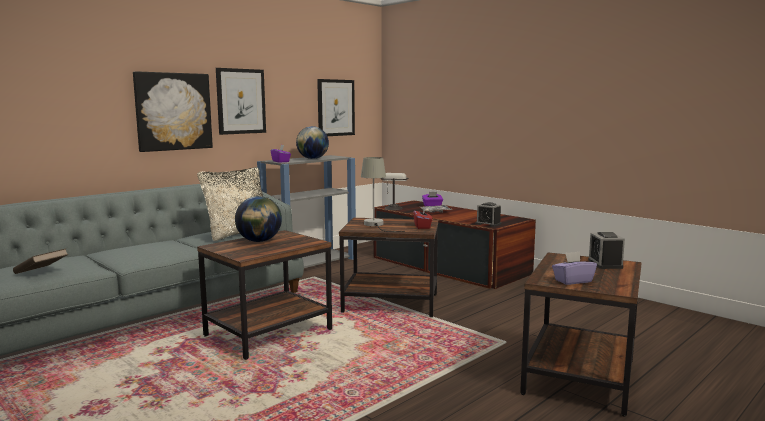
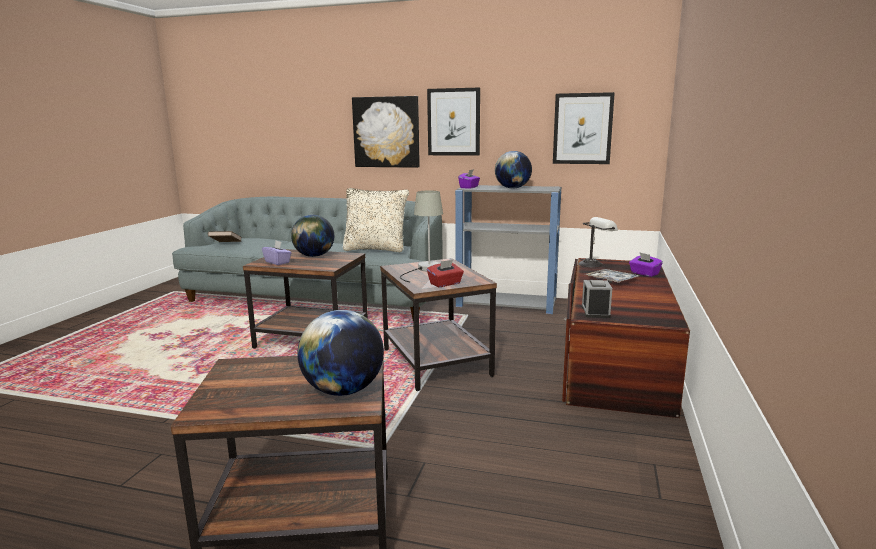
camera: 60 degrees right, 5 degrees up
purple tissue box [552,251,597,285] -> purple tissue box moved to [262,241,292,265]
alarm clock [588,232,625,269] -> globe [297,310,384,396]

